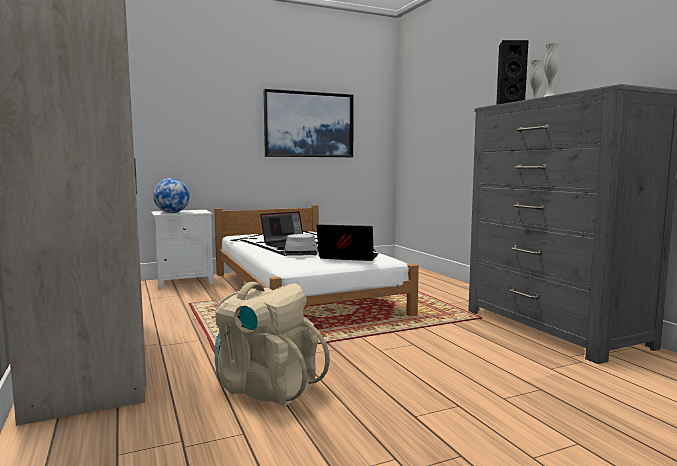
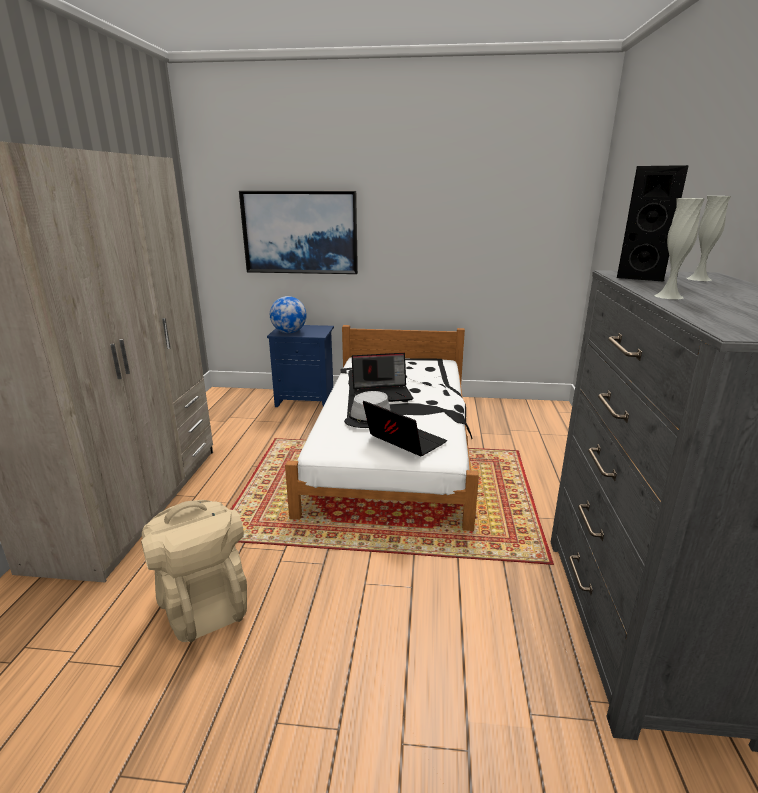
camera: 30 degrees right, 15 degrees up
white nightstand [151,210,214,289] -> blue nightstand [267,325,334,407]
picture [263,89,354,157] -> picture moved to [239,191,358,274]

